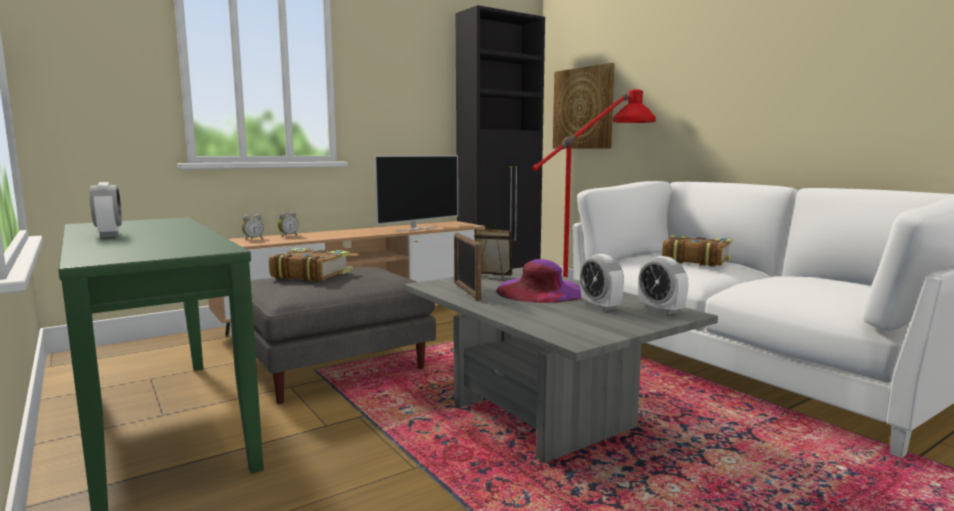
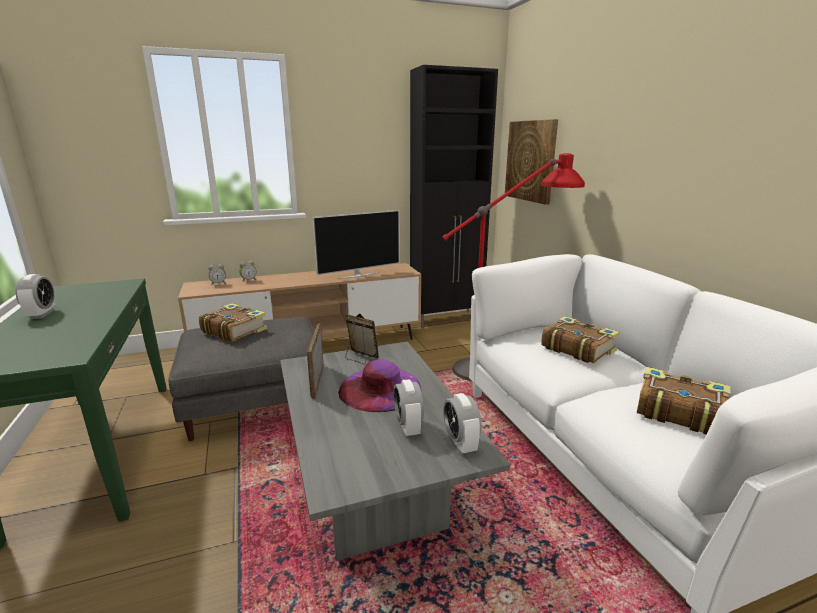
camera: 15 degrees right, 10 degrees up
none -> book [637,367,730,435]

